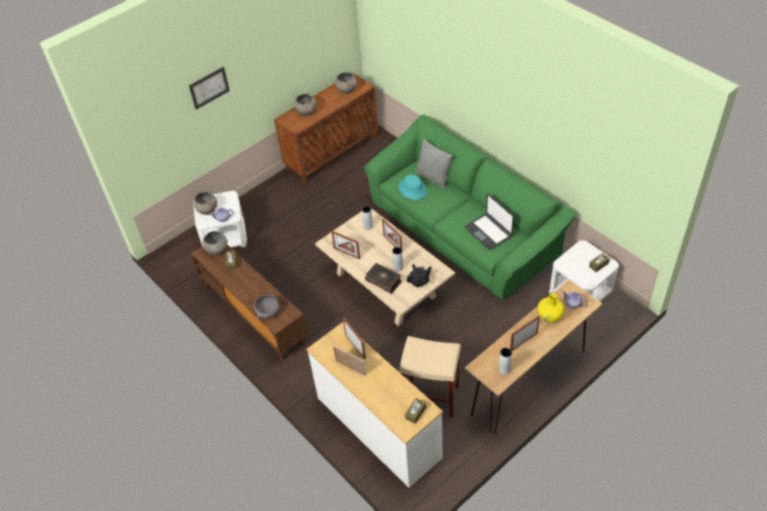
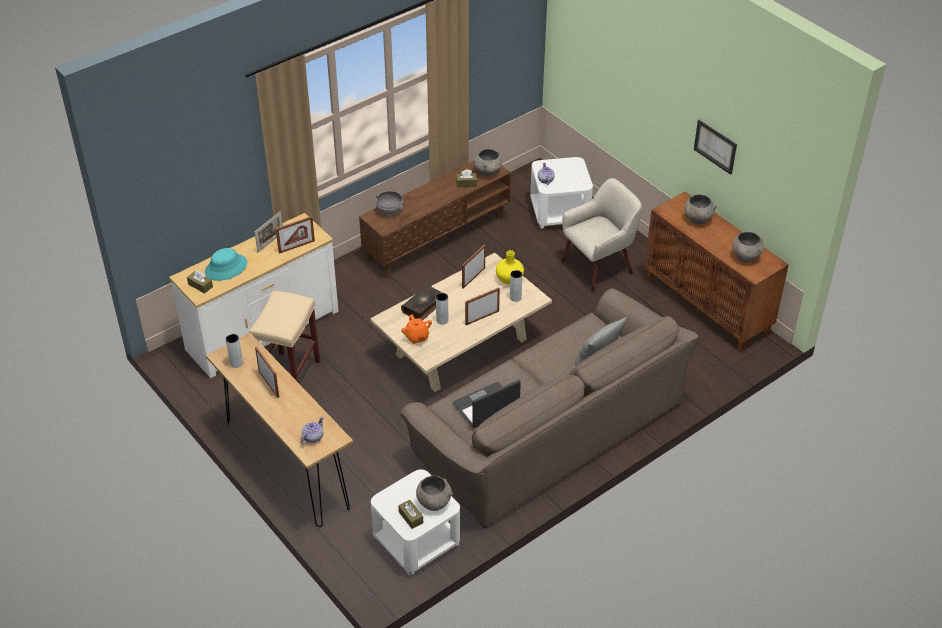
camera: 90 degrees right, 5 degrees down
picture [189,67,230,110] -> picture moved to [694,120,737,175]
grey bowl [194,190,217,215] -> grey bowl moved to [416,476,453,511]
green sofa [364,115,575,300] -> brown sofa [400,288,699,528]
turquoise hat [399,175,427,200] -> turquoise hat moved to [205,248,247,281]
black teapot [406,264,432,287] -> orange teapot [401,314,432,344]
yellow vase [537,293,564,322] -> yellow vase moved to [496,250,524,285]
none -> beige armchair [562,178,642,293]

